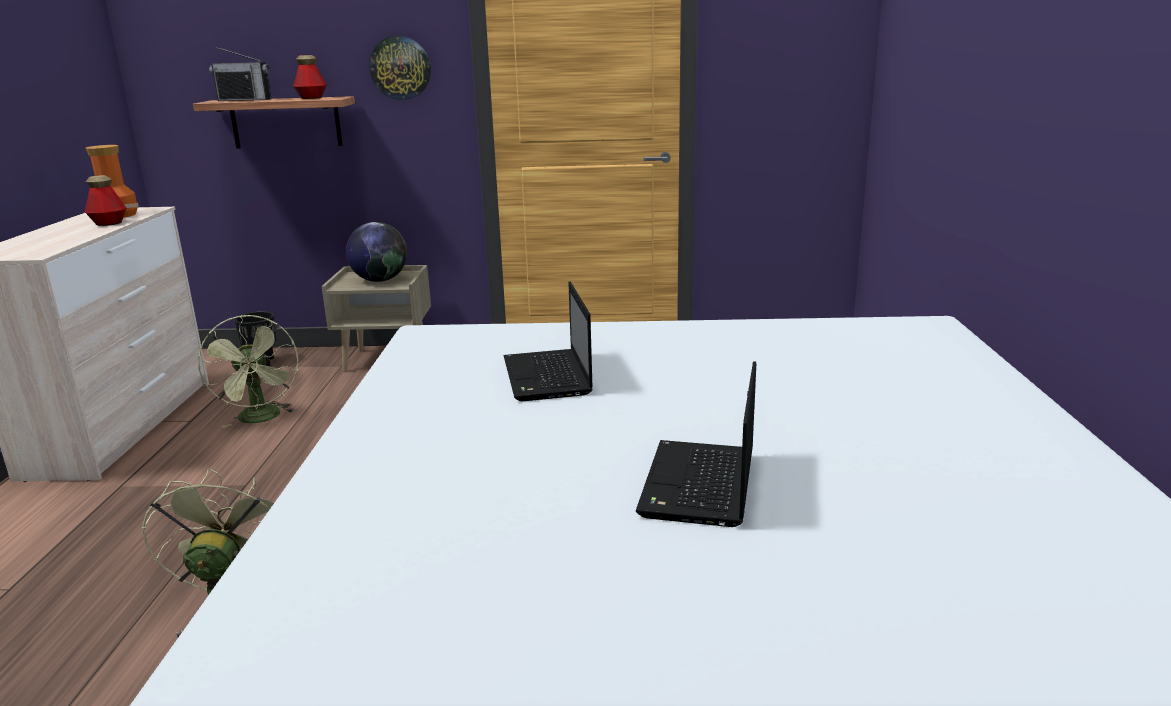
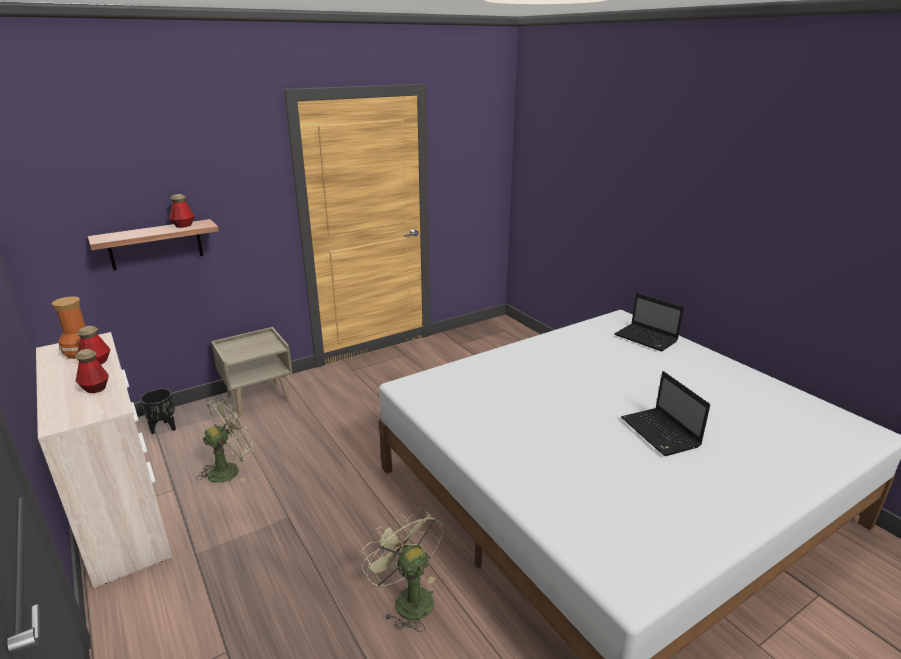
camera: 35 degrees left, 5 degrees up
green fan [198,315,298,428] -> green fan turned 75 degrees counterclockwise [196,397,253,483]
radio [209,47,271,101] -> none
globe [346,222,407,282] -> none
wall clock [369,36,431,100] -> none
laptop [504,282,593,401] -> laptop moved to [615,293,684,352]
none -> bottle [75,349,109,393]

